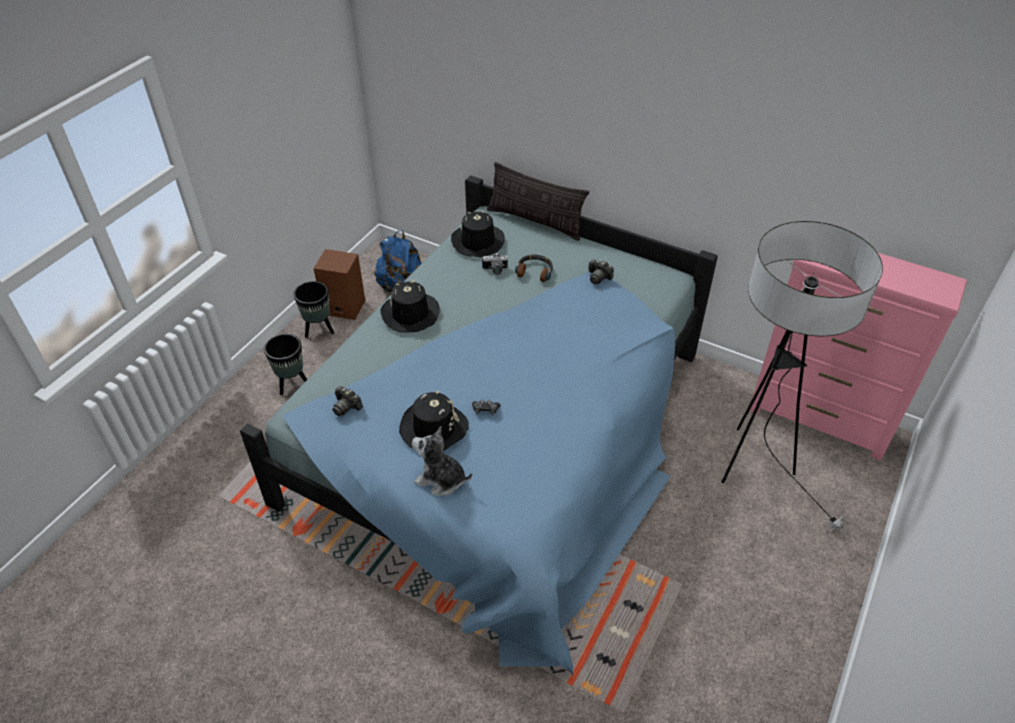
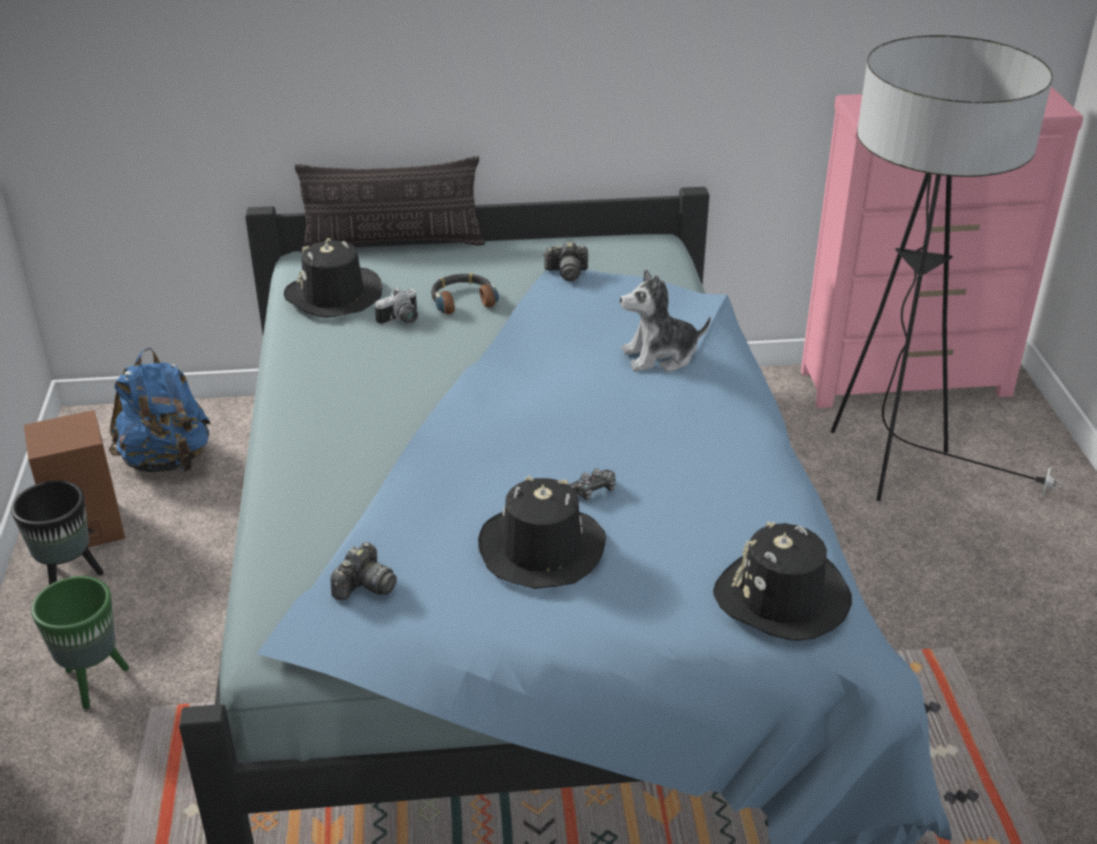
camera: 35 degrees left, 10 degrees down
black planter [264,334,307,395] -> green planter [31,576,129,709]
camera [332,386,363,416] -> camera turned 60 degrees counterclockwise [330,542,397,600]
black hat [380,280,440,332] -> black hat moved to [713,521,852,641]
plush toy [412,426,472,496] -> plush toy moved to [620,269,711,372]

